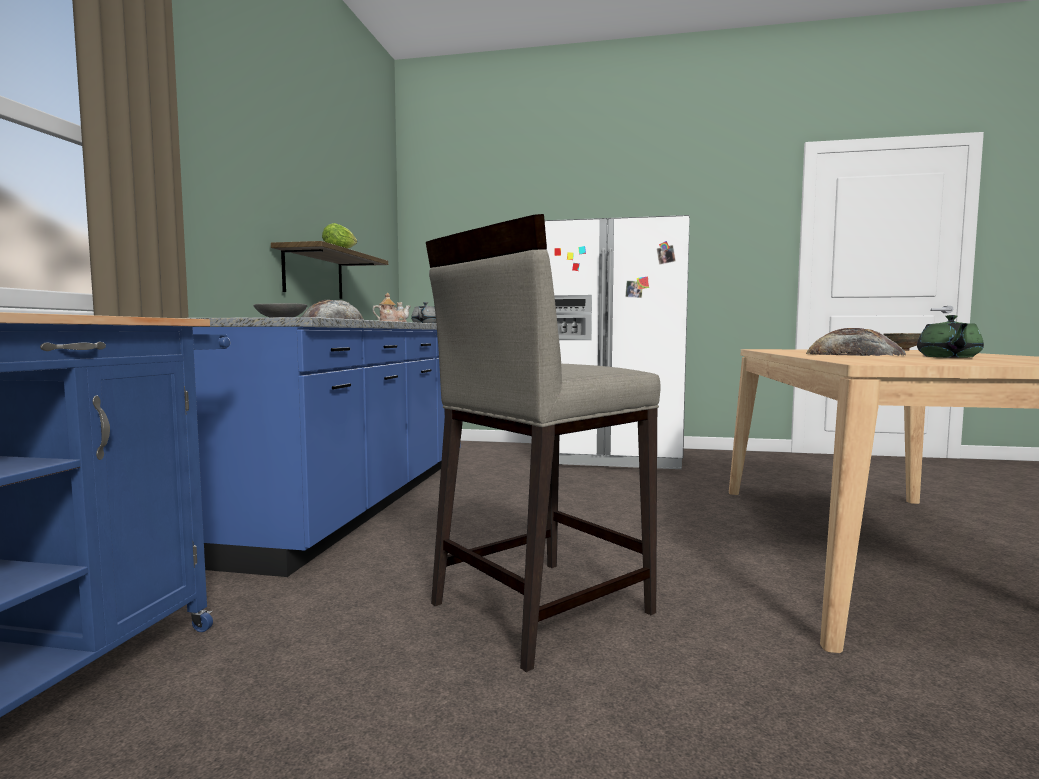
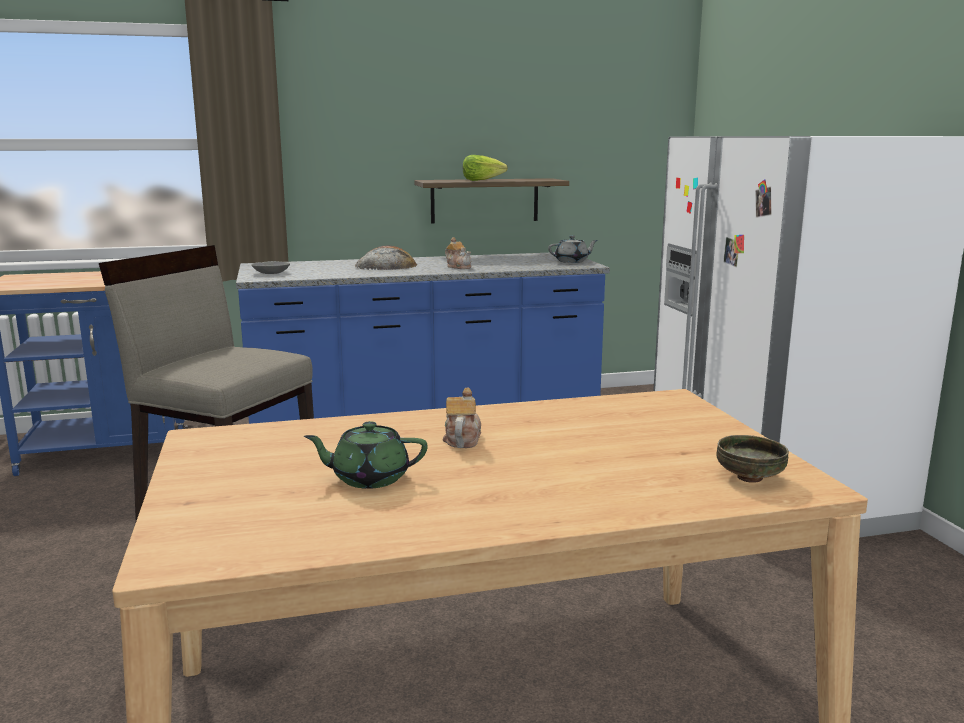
camera: 65 degrees right, 10 degrees up
bread [806,328,906,356] -> teapot [443,388,481,448]

